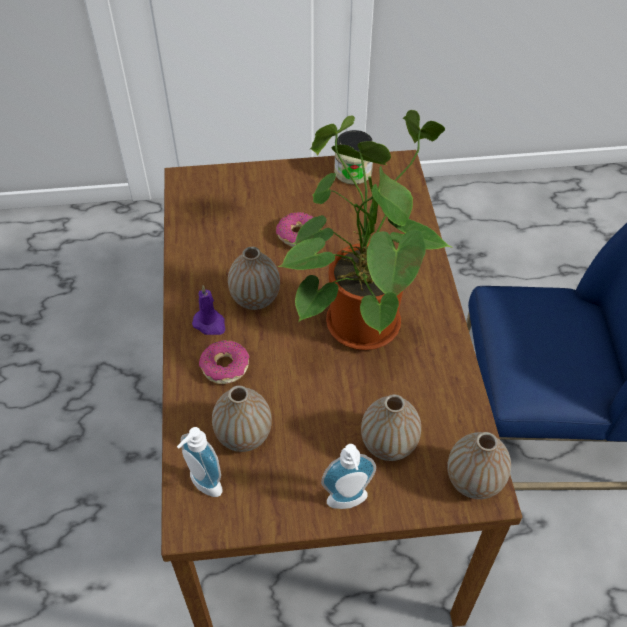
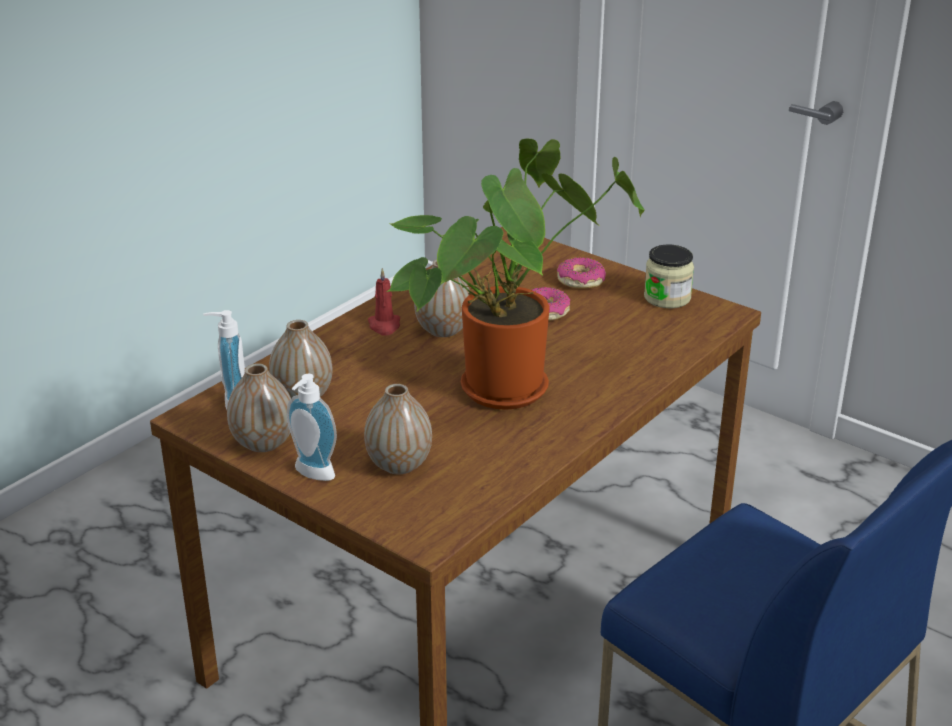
camera: 45 degrees right, 20 degrees down
purple candle [192,285,225,335] -> red candle [368,268,400,336]
donut [199,340,249,384] -> donut moved to [557,257,606,289]
vase [447,432,511,499] -> vase moved to [227,363,291,452]

